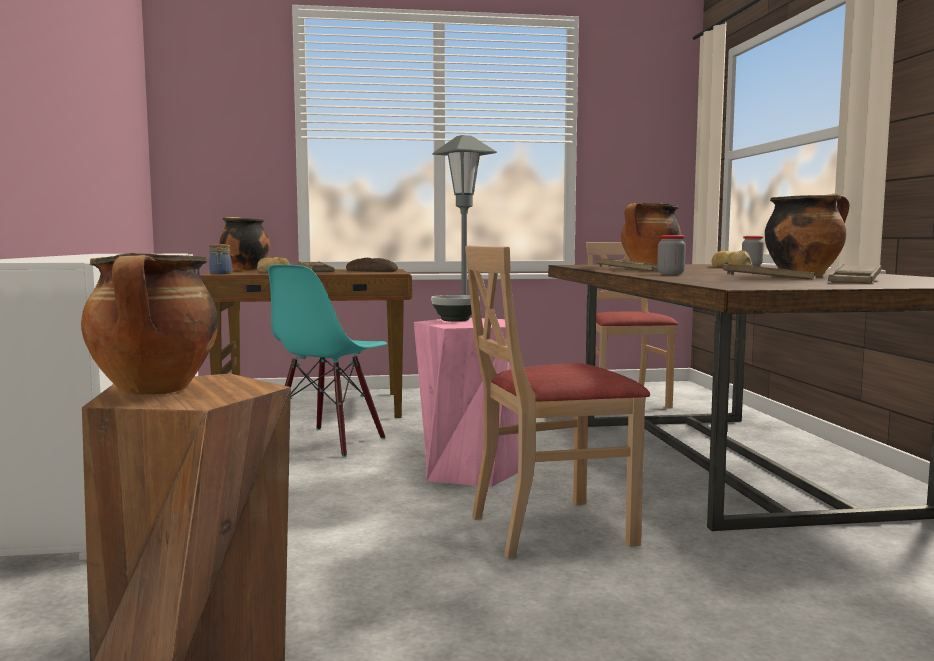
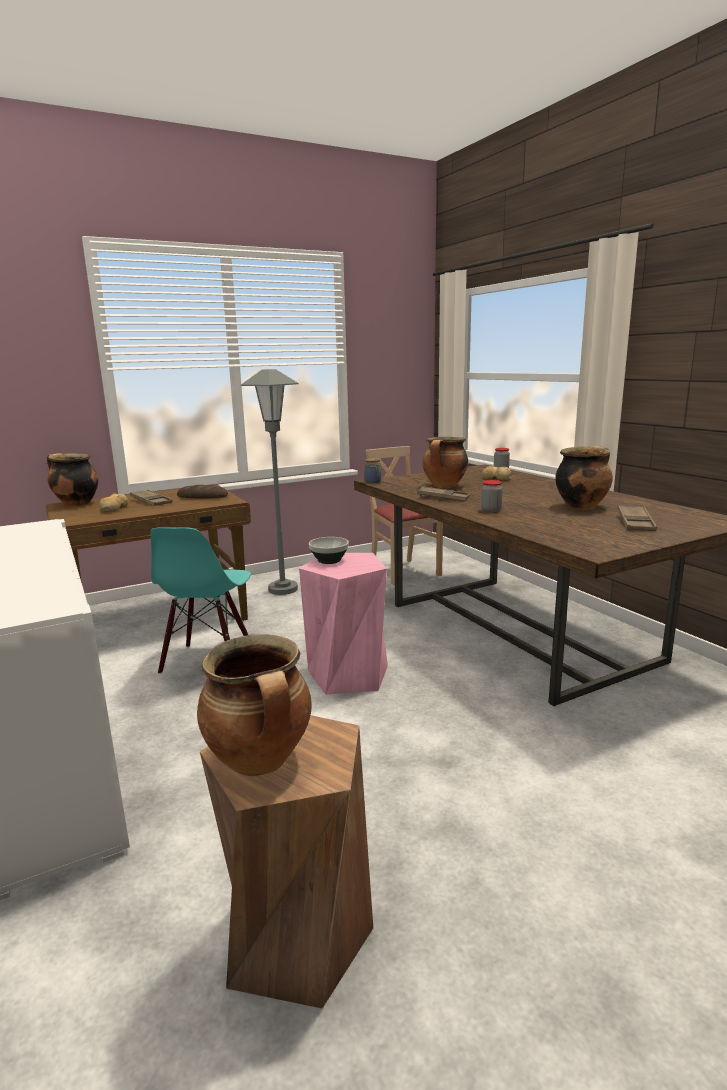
camera: 20 degrees left, 10 degrees up
jar [209,244,232,274] -> jar moved to [364,458,381,483]
beige chair [465,246,650,559] -> none
brown tray [723,264,814,279] -> none

